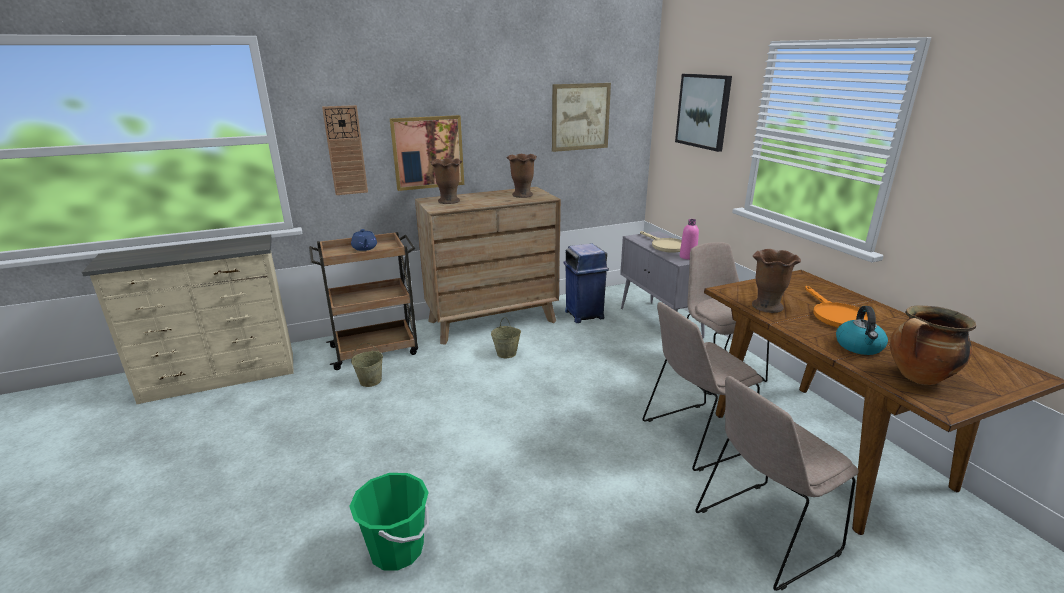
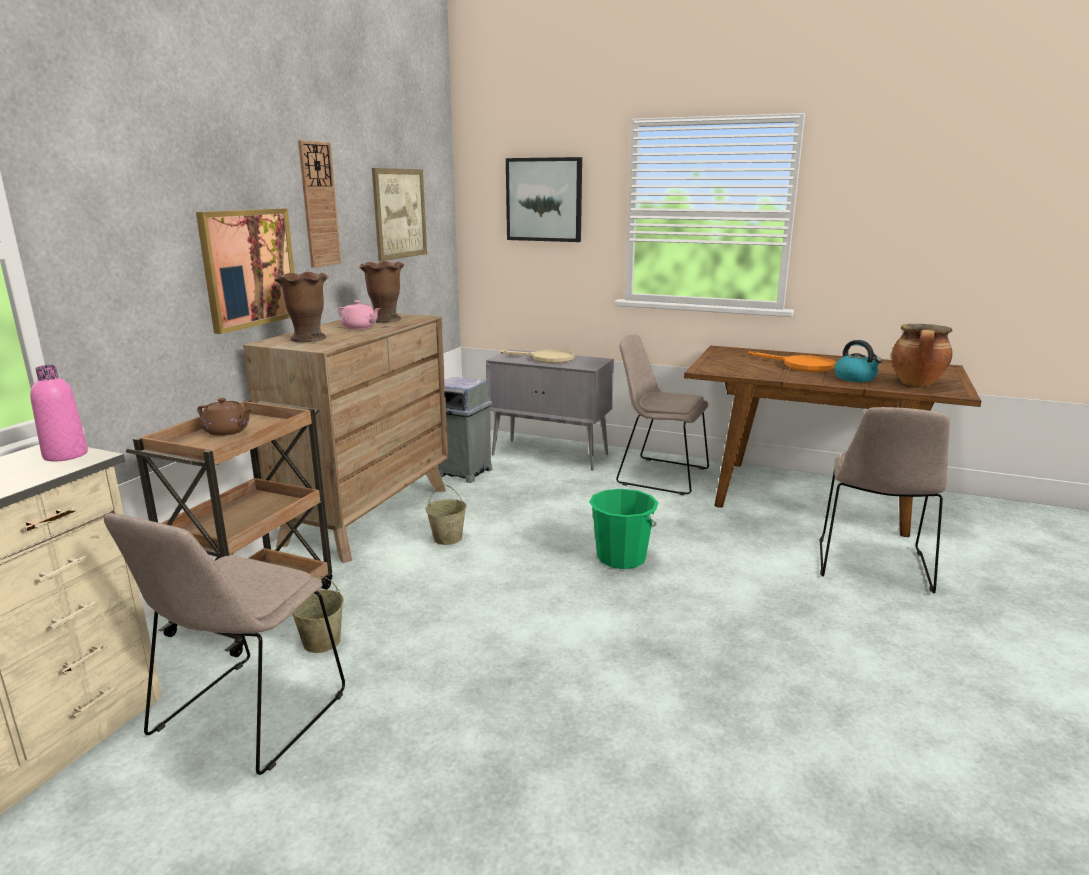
camera: 45 degrees left, 5 degrees down
wall clock [322,105,368,195] -> wall clock moved to [298,140,341,268]
green bucket [349,473,429,571] -> green bucket moved to [589,489,659,569]
blue teapot [351,229,377,251] -> brown teapot [197,398,253,436]
blue trash can [564,244,609,323] -> grey trash can [437,377,493,483]
beige chair [643,302,762,471] -> beige chair moved to [104,513,345,775]
pink bottle [680,219,699,260] -> pink bottle moved to [30,365,88,461]
brown vase [752,249,801,313] -> none
none -> pink teapot [338,300,381,329]

